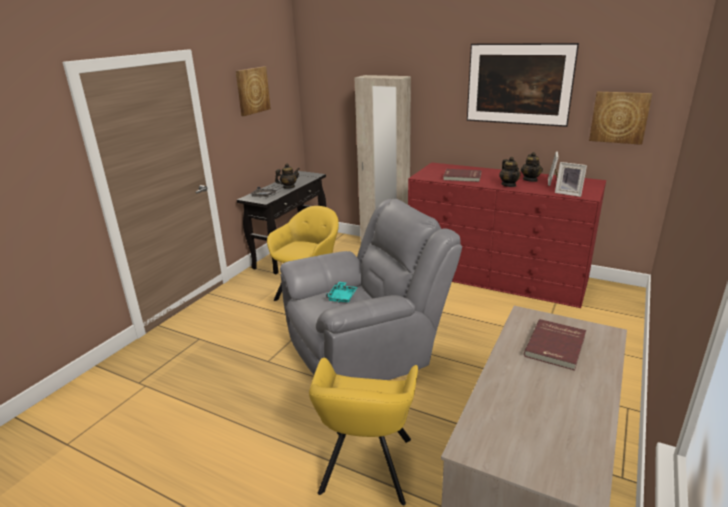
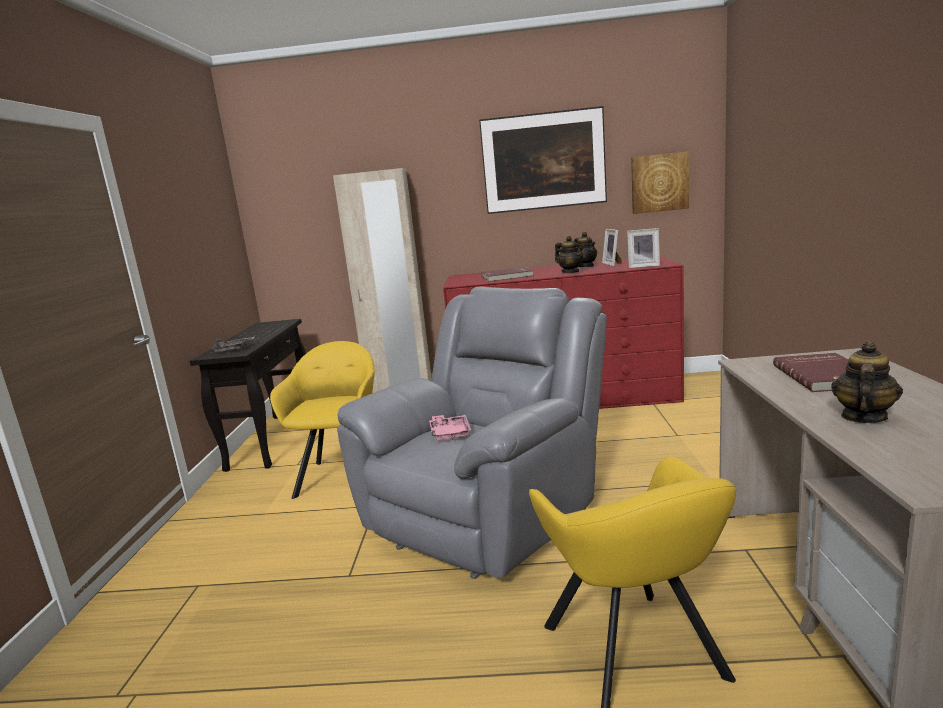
camera: 25 degrees left, 10 degrees down
picture [236,66,271,116] -> none
teapot [275,163,299,189] -> teapot moved to [831,341,903,423]
turquoise tray [326,282,358,303] -> pink tray [429,415,471,441]

